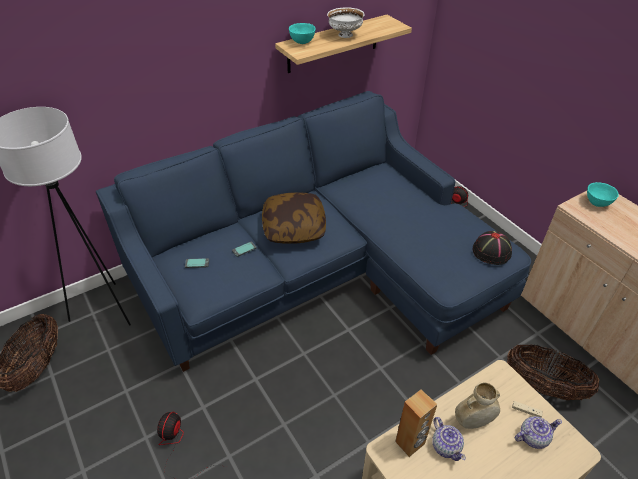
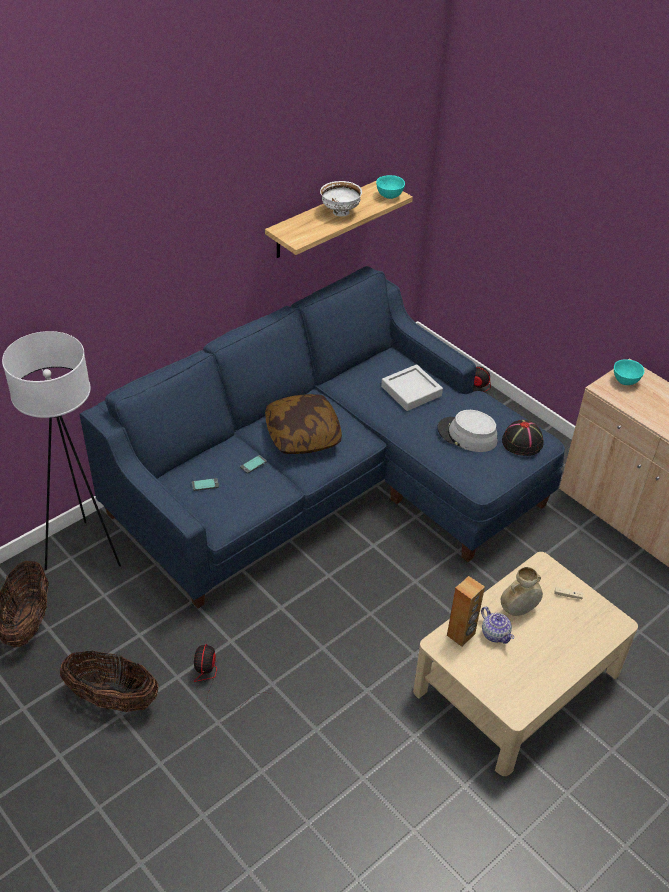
camera: 10 degrees left, 0 degrees up
turquoise bowl [289,23,316,44] -> turquoise bowl moved to [376,175,405,199]
basket [507,344,599,400] -> basket moved to [60,650,159,712]
teapot [515,416,562,449] -> none
none -> grey tray [381,364,443,411]
none -> grey hat [438,410,498,452]

